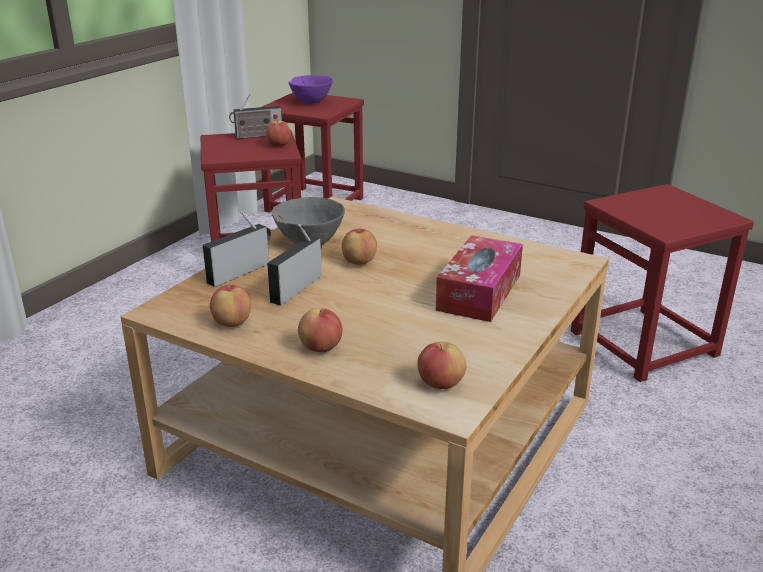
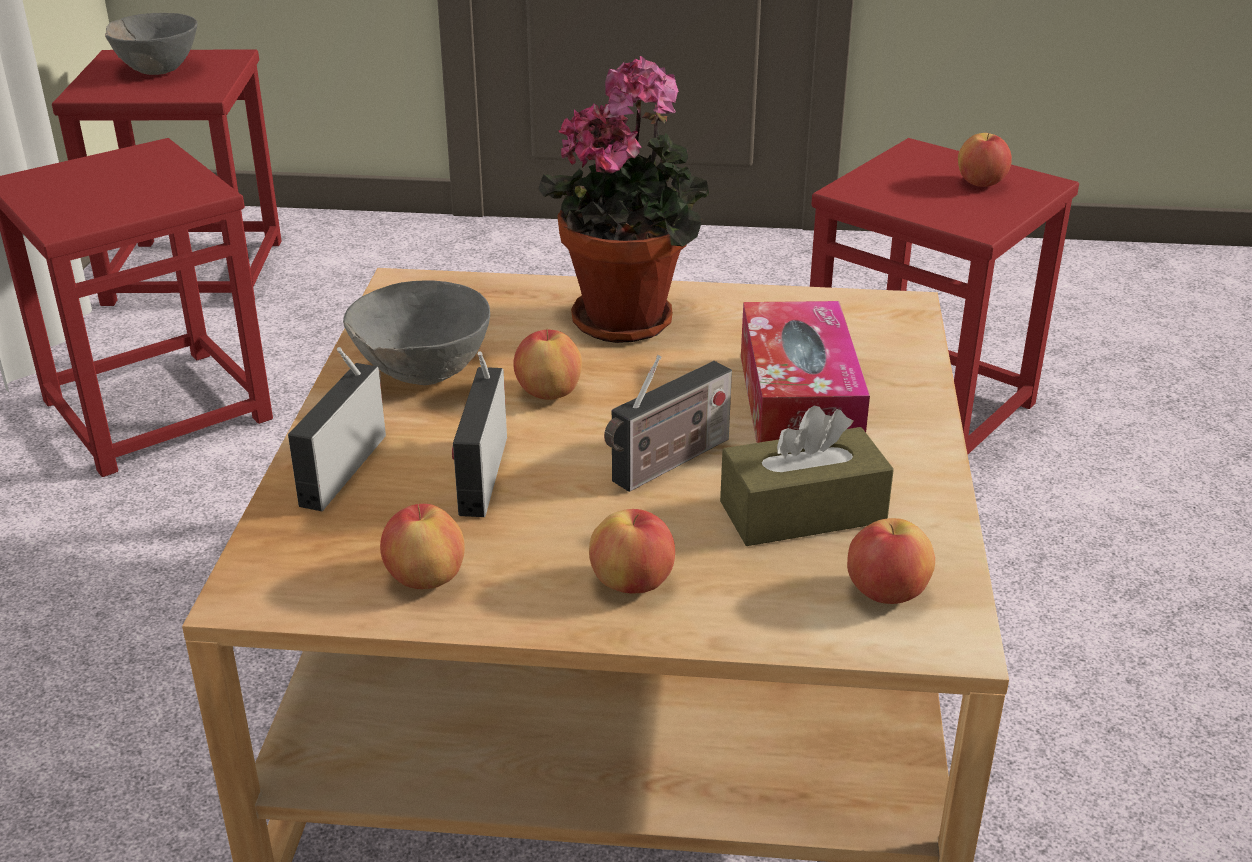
camera: 25 degrees left, 5 degrees up
radio [229,94,282,139] -> radio moved to [604,355,732,492]
apple [266,121,291,146] -> apple moved to [958,133,1012,187]
purple bowl [288,75,333,104] -> grey bowl [105,13,197,75]
none -> potted plant [538,56,709,343]
none -> brown tissue box [720,406,894,546]

